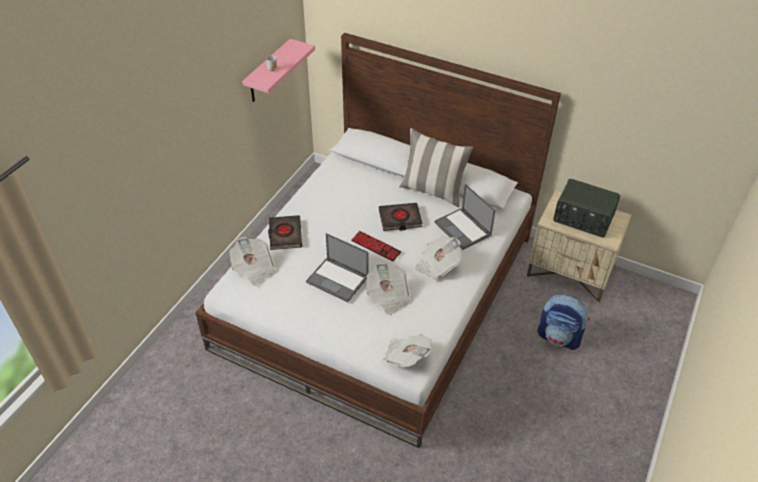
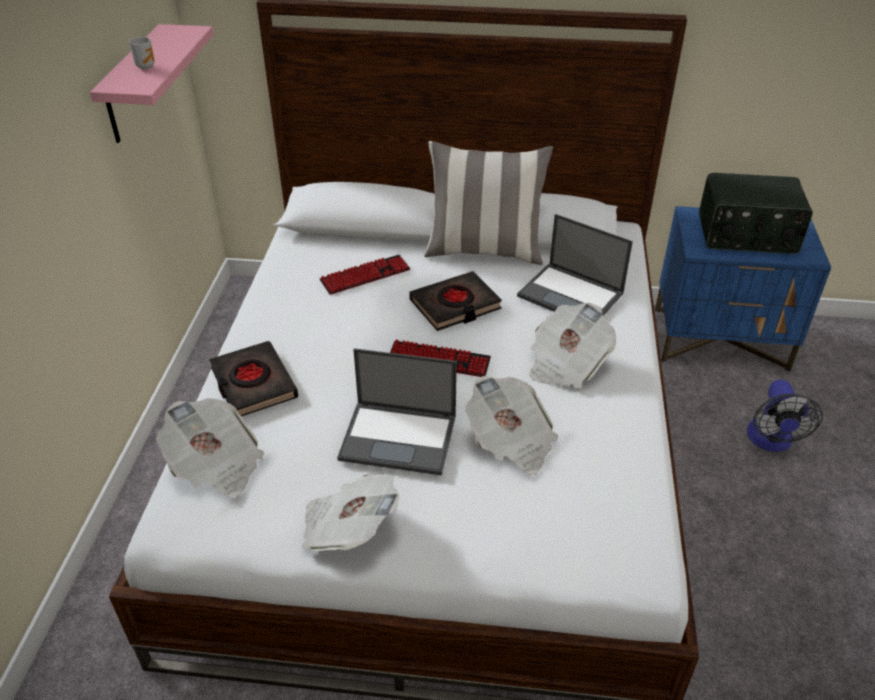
camera: 20 degrees left, 5 degrees down
newspaper [383,335,432,367] -> newspaper moved to [302,474,399,551]
beige nightstand [527,190,632,303] -> blue nightstand [655,206,831,372]
backpack [537,295,590,350] -> fan [747,380,823,452]
none -> keyboard [320,255,410,295]

